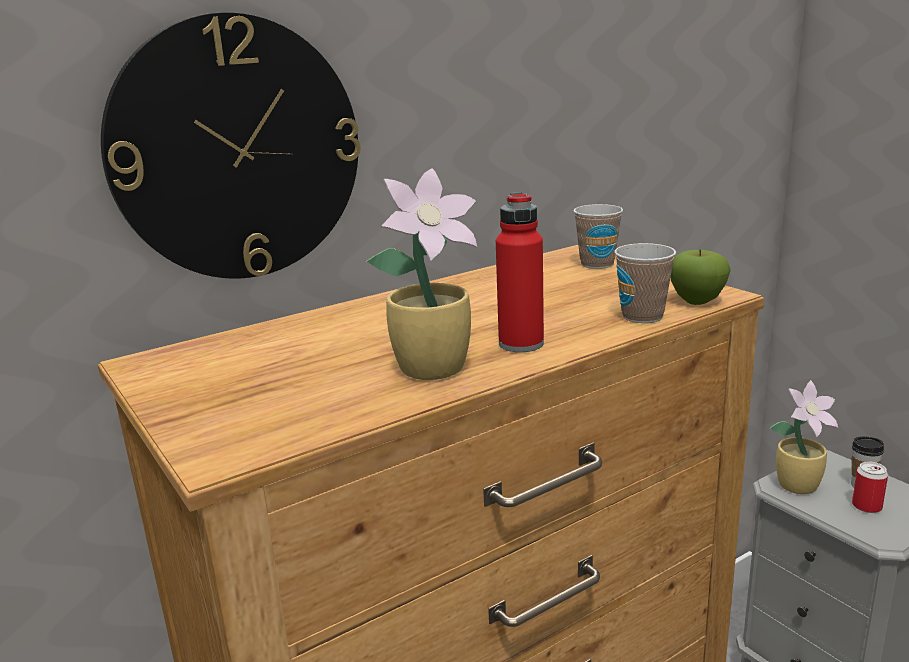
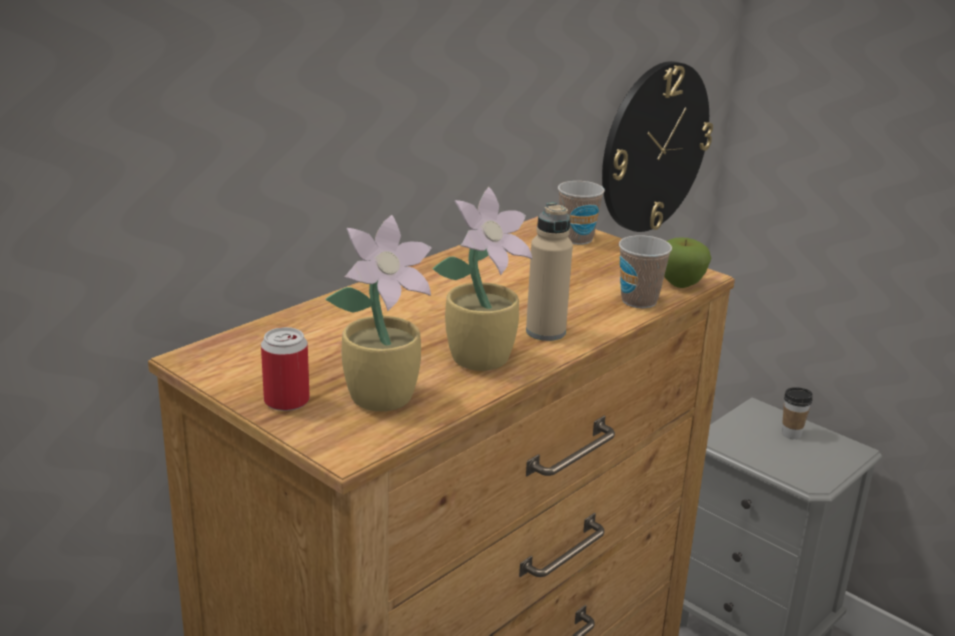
camera: 15 degrees left, 5 degrees up
wall clock [101,12,361,279] -> wall clock moved to [602,61,713,232]
red bottle [496,192,544,352] -> beige bottle [526,202,573,341]
potted plant [770,380,838,494] -> potted plant moved to [325,215,432,411]
can [852,461,888,513] -> can moved to [261,327,310,411]

